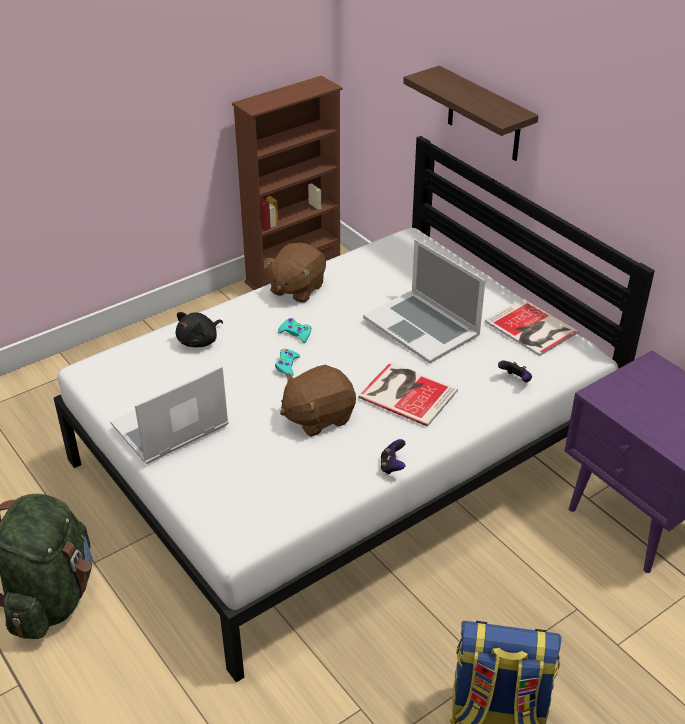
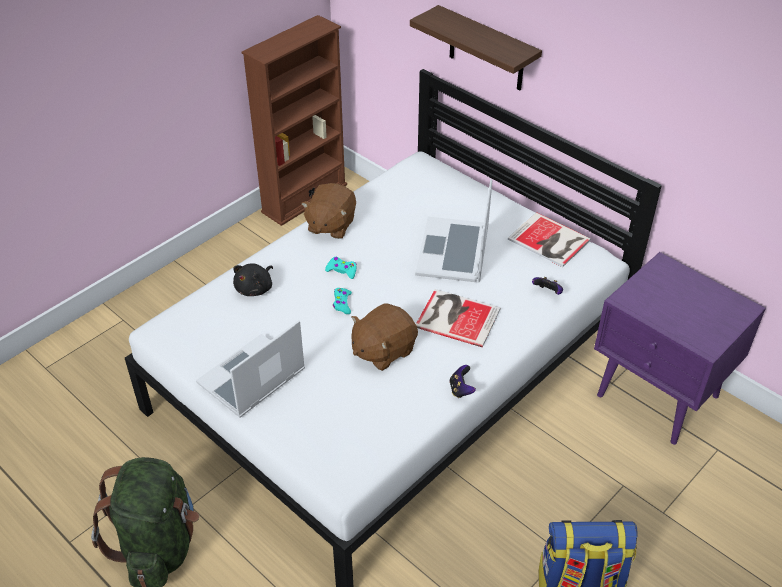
camera: 10 degrees left, 5 degrees up
laptop [363,239,486,364] -> laptop turned 60 degrees clockwise [415,179,492,283]

